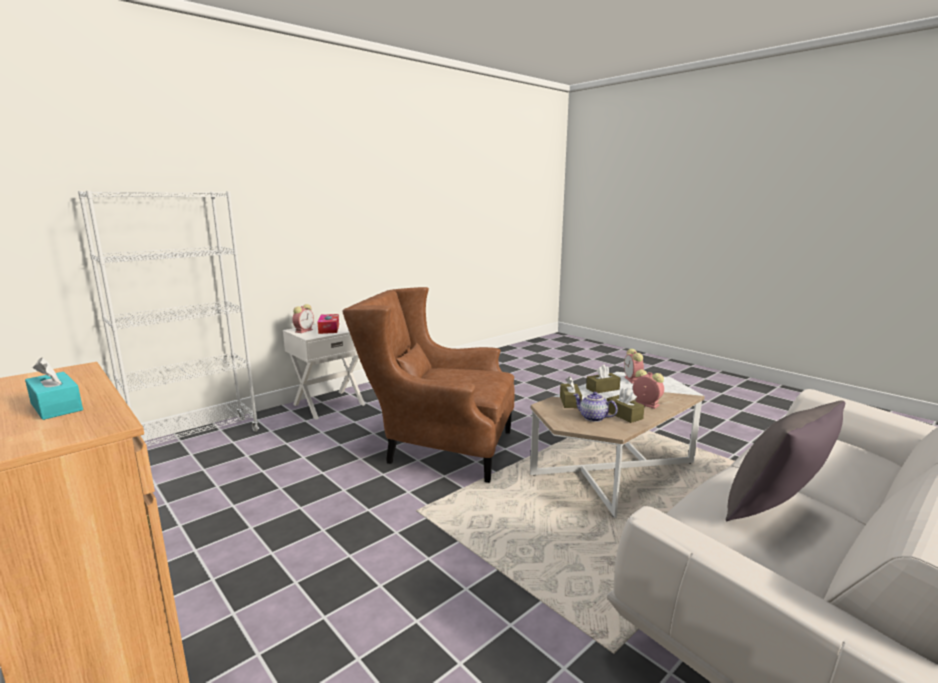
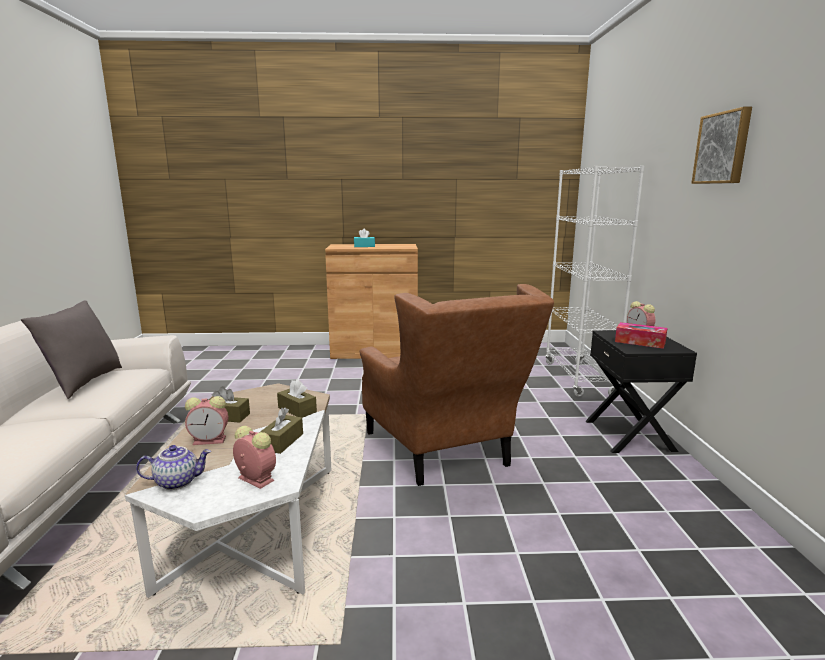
camera: 130 degrees right, 0 degrees up
white nightstand [283,321,365,420] -> black nightstand [586,330,697,453]
brown armchair [342,287,514,483] -> brown armchair turned 105 degrees clockwise [359,284,554,486]
teapot [573,392,618,422] -> teapot moved to [136,445,211,490]
none -> picture [691,107,752,184]

